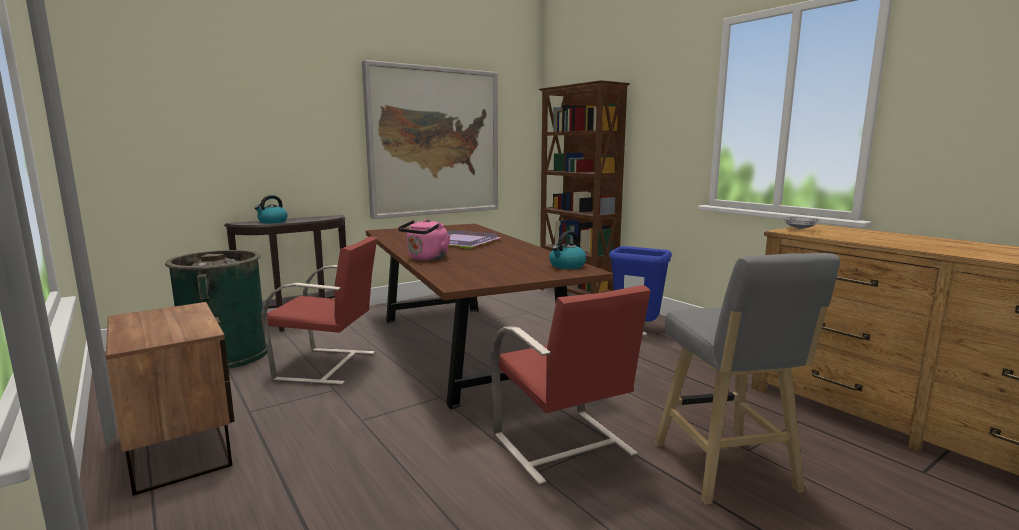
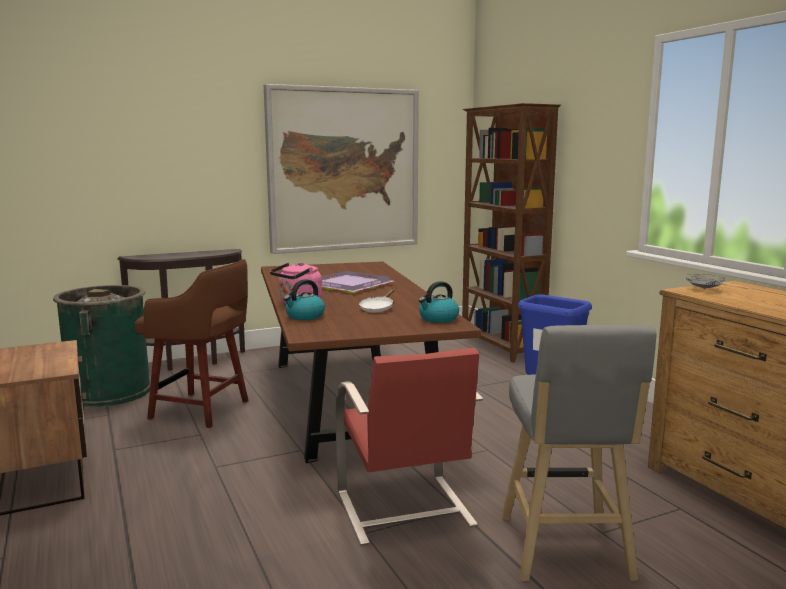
camera: 10 degrees right, 0 degrees up
kettle [254,195,288,224] -> kettle moved to [284,279,325,320]
red chair [261,236,377,386] -> brown stool [134,259,248,428]
none -> white frying pan [359,288,395,312]

